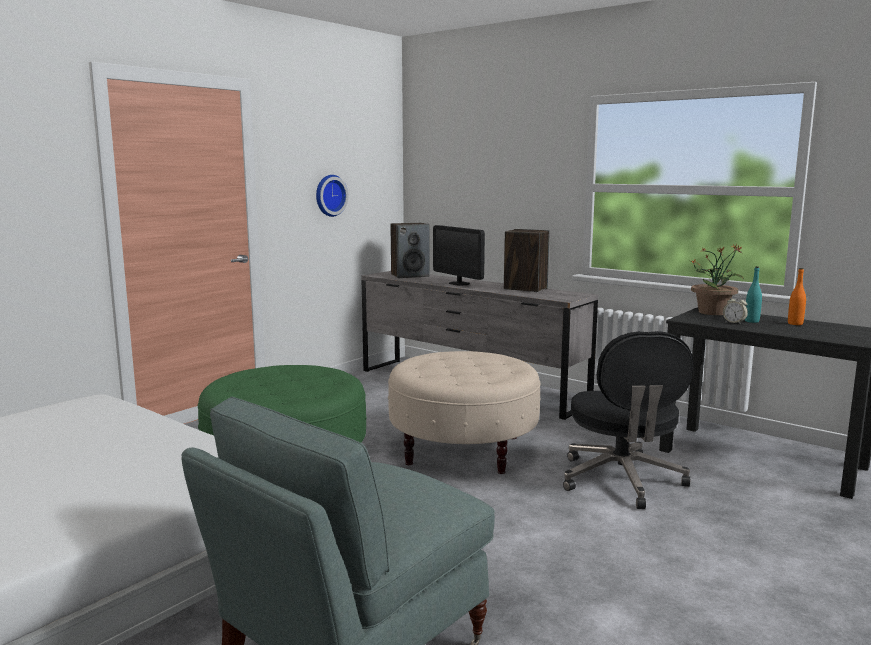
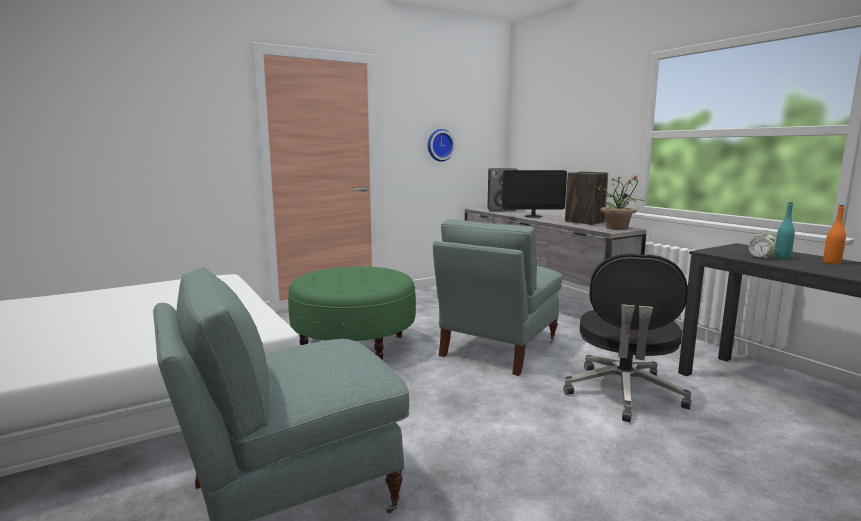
camera: 20 degrees right, 0 degrees up
beige ottoman [388,351,540,474] -> grey armchair [433,219,562,376]
monitor [433,225,485,285] -> monitor turned 105 degrees clockwise [502,170,567,218]
potted plant [691,244,744,315] -> potted plant moved to [598,176,645,230]

